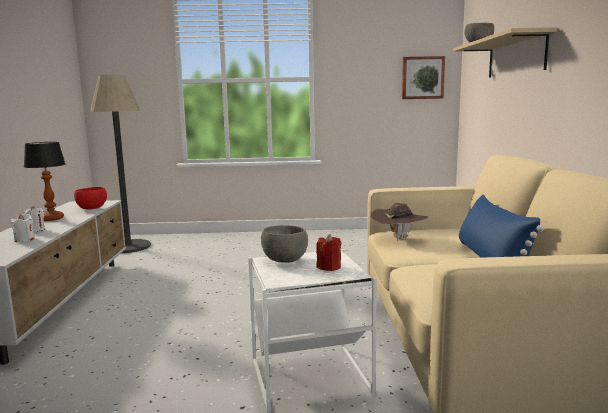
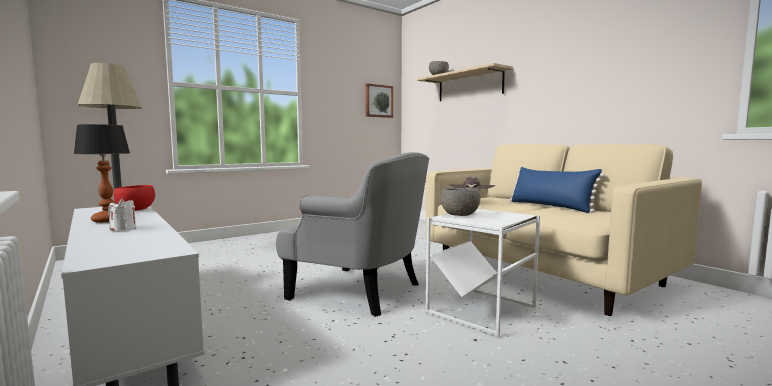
camera: 35 degrees left, 5 degrees down
white candle [11,214,35,242] -> none
red candle [316,234,341,271] -> none
none -> grey armchair [276,152,429,317]

